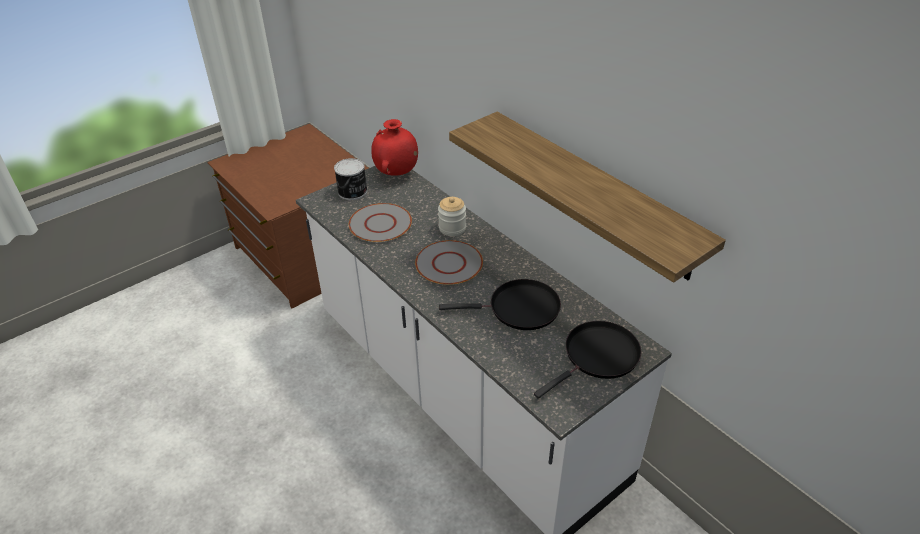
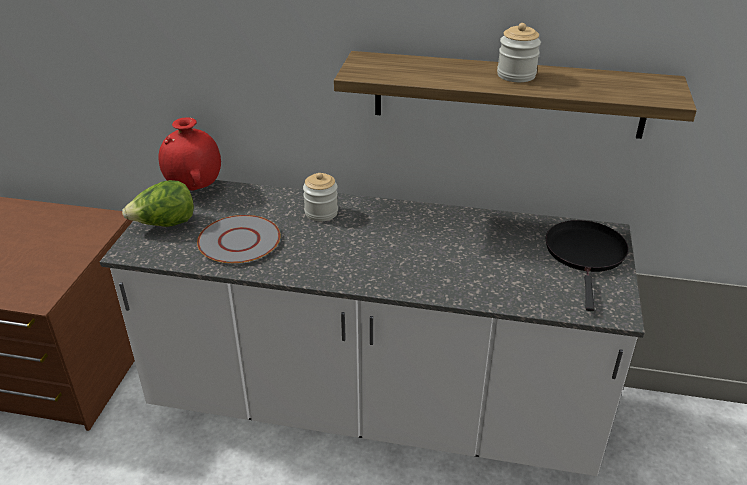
camera: 40 degrees left, 5 degrees down
can [334,158,367,200] -> lettuce [122,180,194,227]
grey plate [415,240,483,285] -> none
black frying pan [439,279,561,330] -> none
none -> jar [497,23,541,82]

